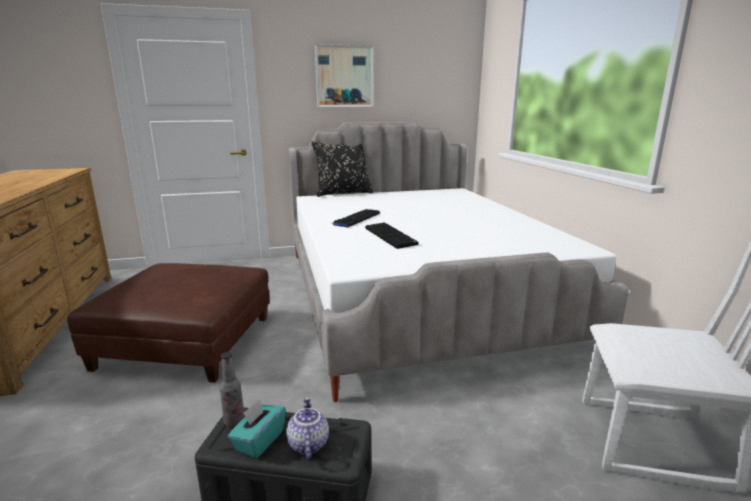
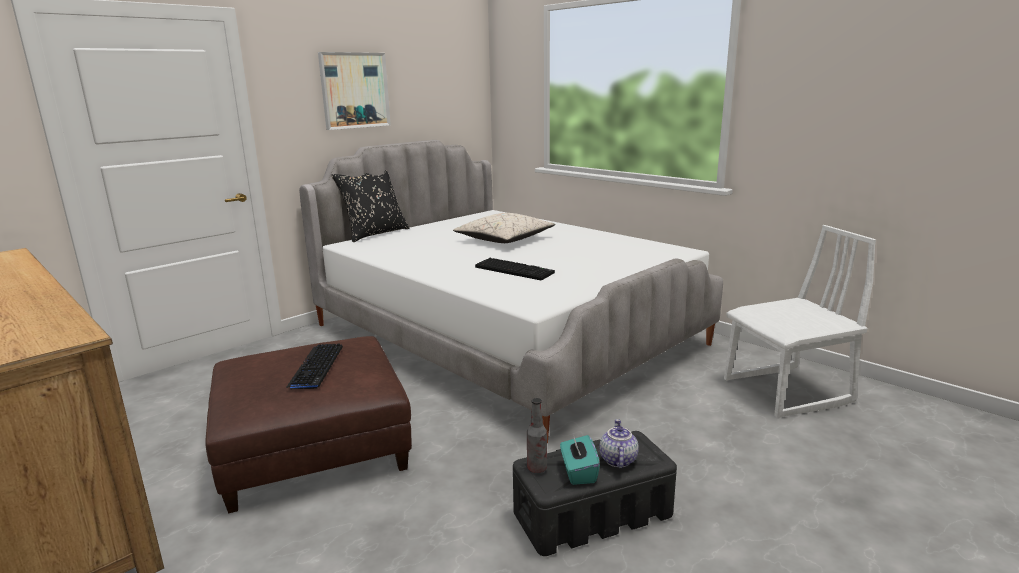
camera: 30 degrees left, 0 degrees up
teapot [286,397,329,459] -> teapot turned 45 degrees clockwise [599,419,639,468]
keyboard [331,209,380,227] -> keyboard moved to [286,344,343,389]
none -> beige pillow [453,213,555,243]

